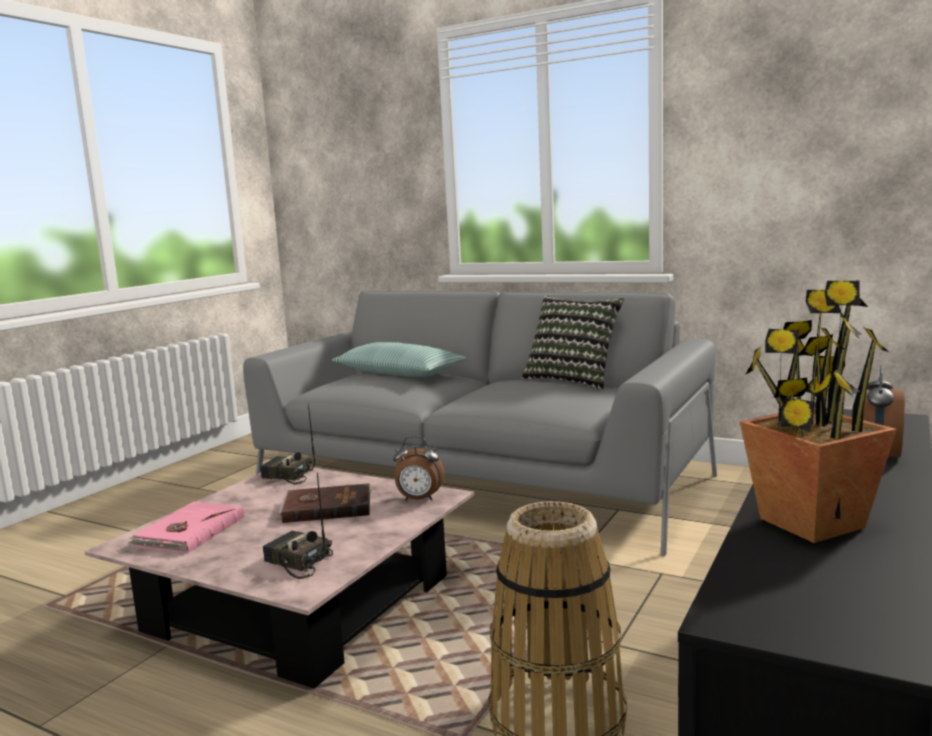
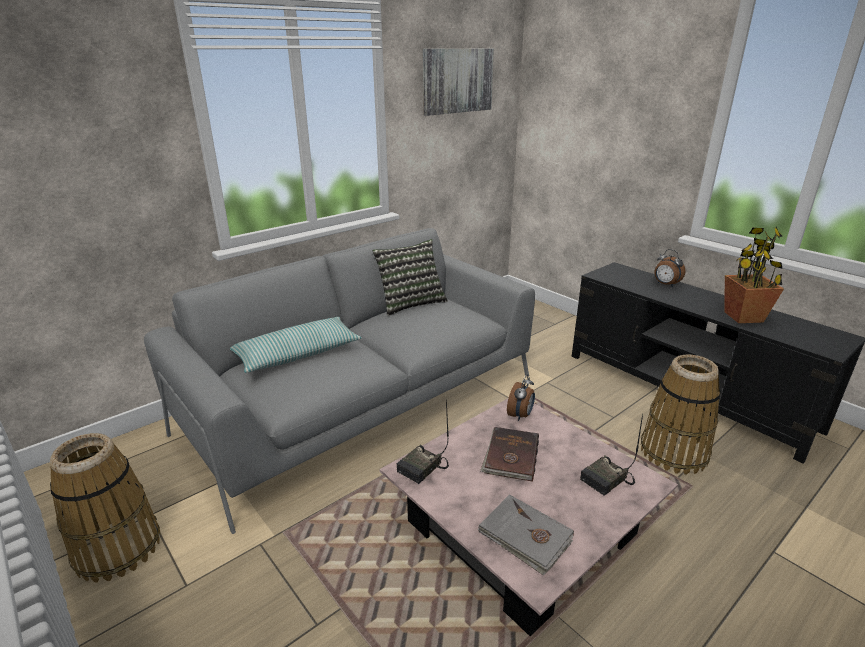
camera: 70 degrees left, 15 degrees up
pink book [128,502,245,553] -> grey book [477,494,574,576]
none -> basket [50,433,161,583]
none -> picture [423,49,494,116]

